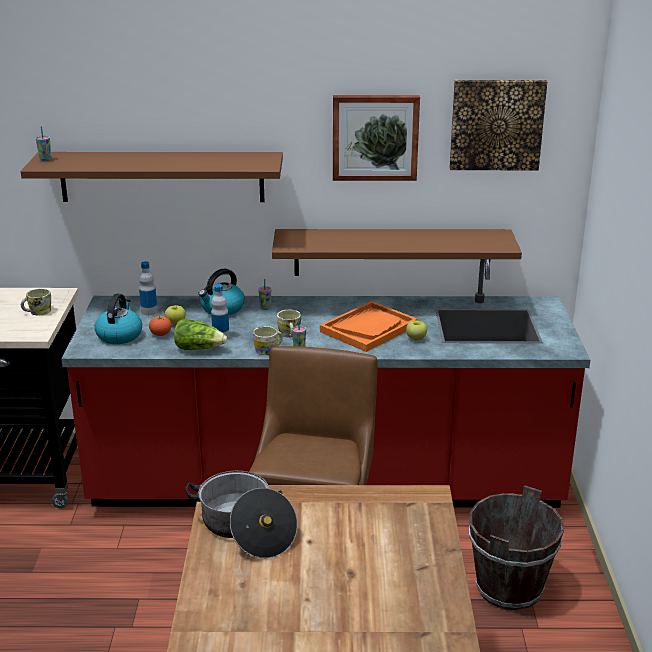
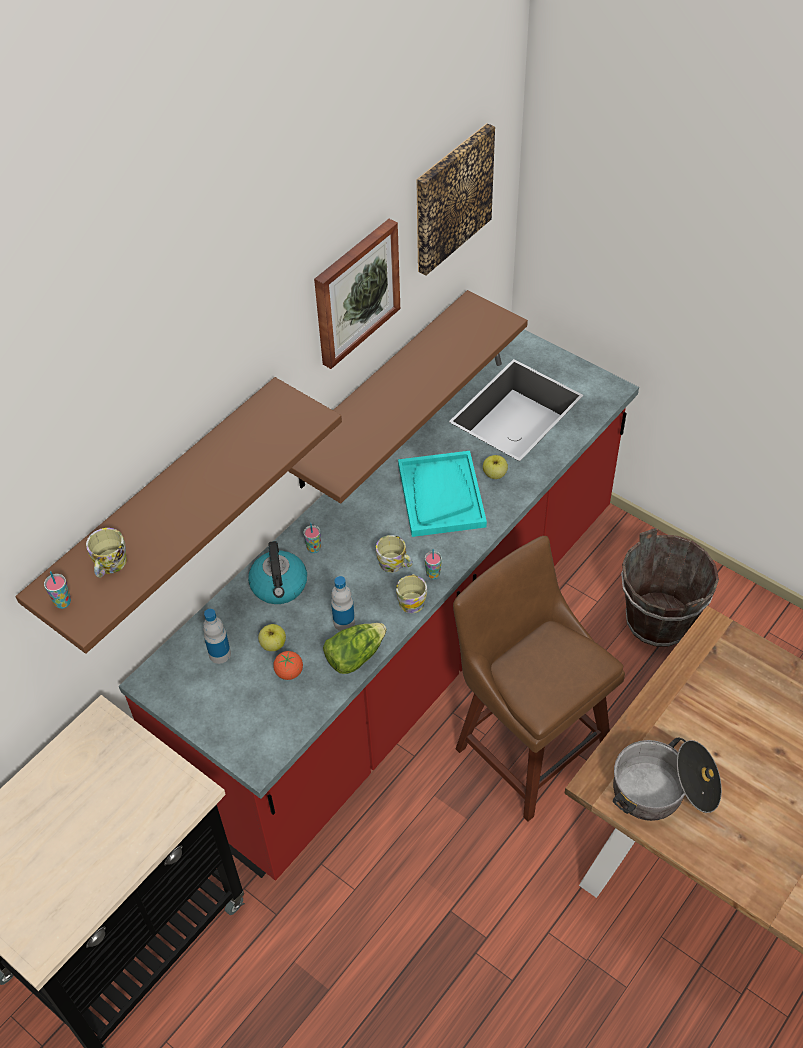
camera: 50 degrees left, 25 degrees up
mug [21,288,51,316] -> mug moved to [86,528,127,578]
kettle [95,294,142,344] -> none
orange tray [320,301,418,352] -> turquoise tray [398,451,487,537]

